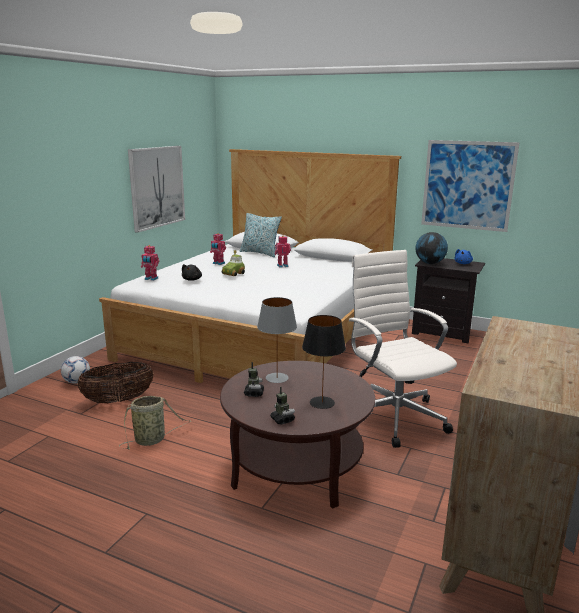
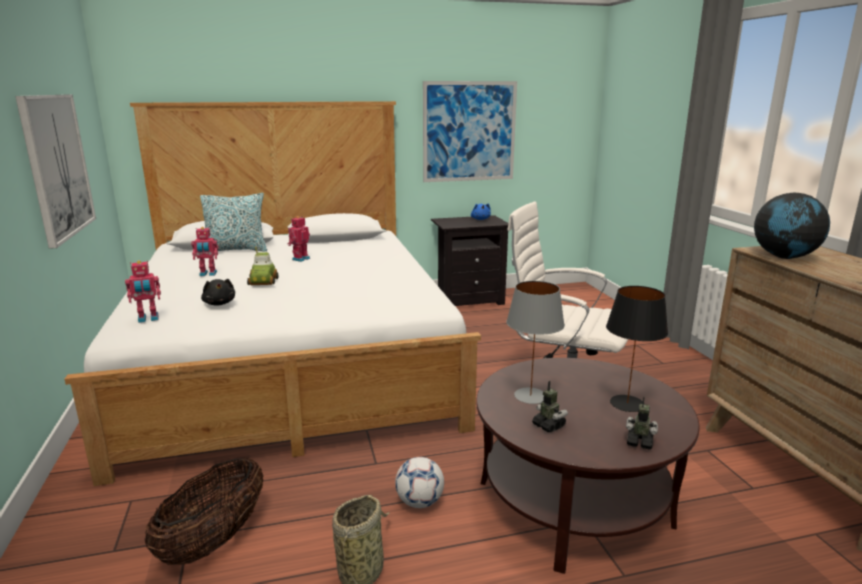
camera: 40 degrees left, 0 degrees up
football [61,356,90,384] -> football moved to [395,457,444,508]
globe [415,232,448,264] -> globe moved to [754,193,830,259]

